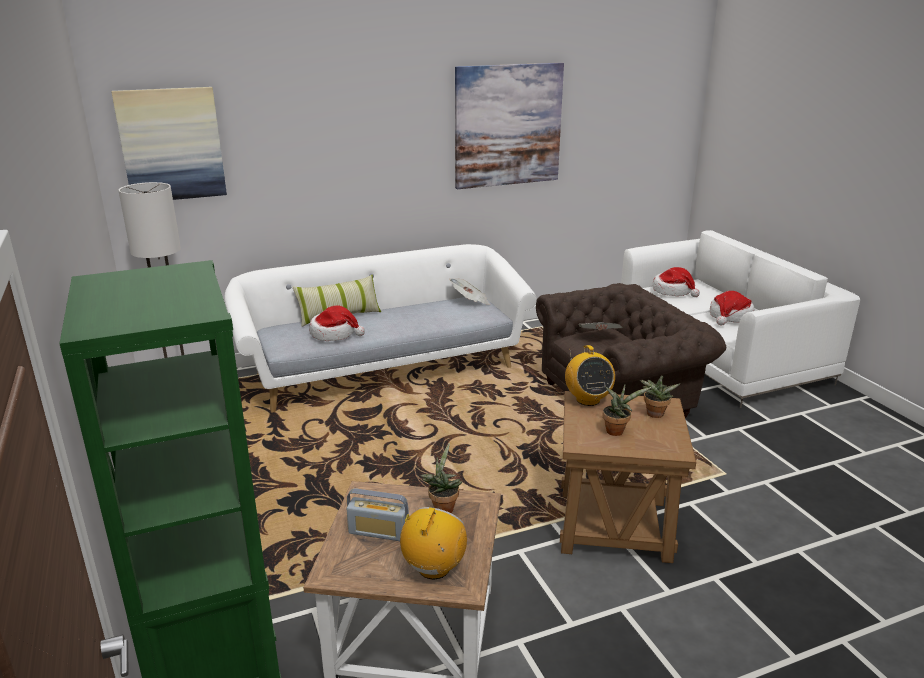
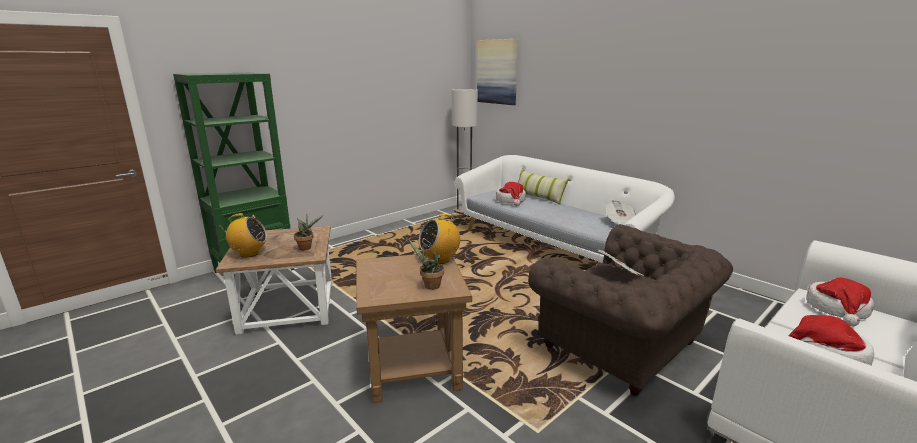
camera: 70 degrees right, 5 degrees down
radio [347,489,409,541] -> none
picture [455,63,564,189] -> none
potted plant [603,384,651,436] -> none

